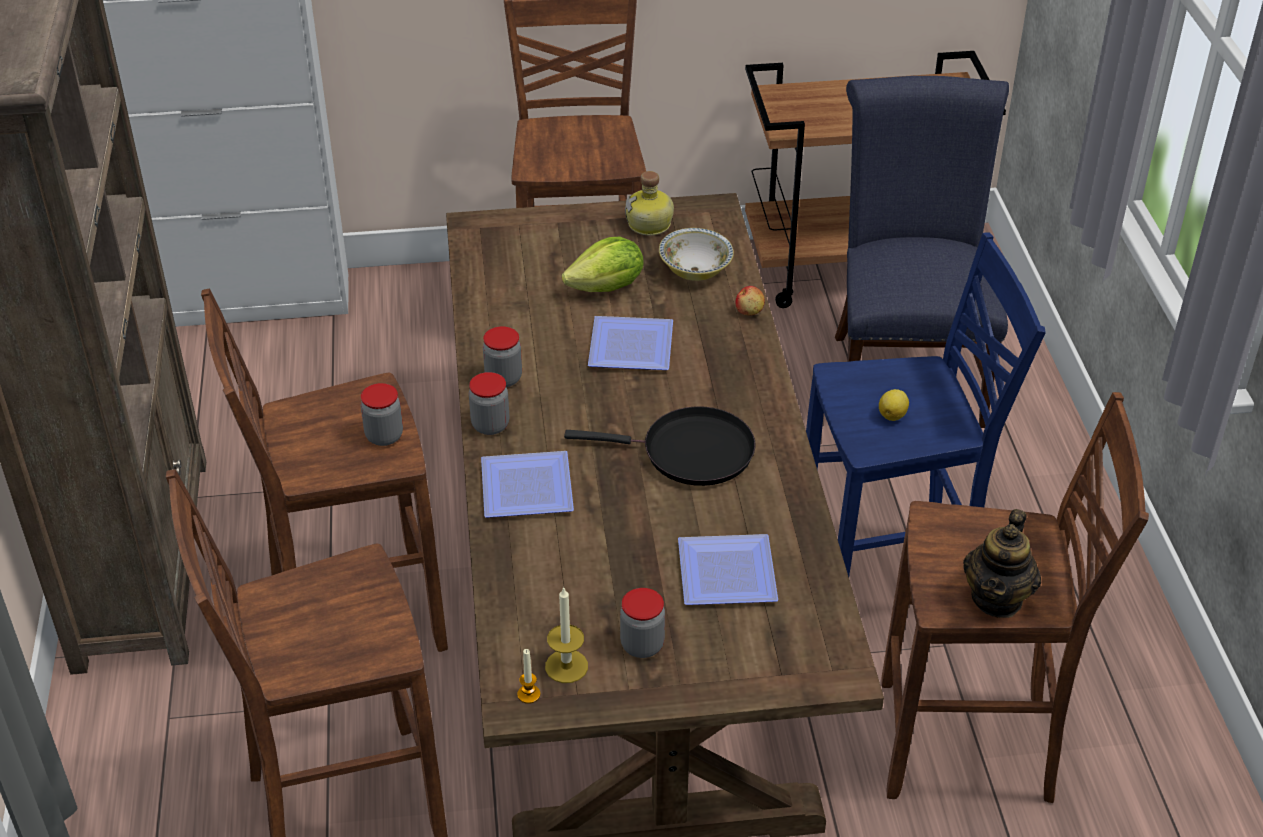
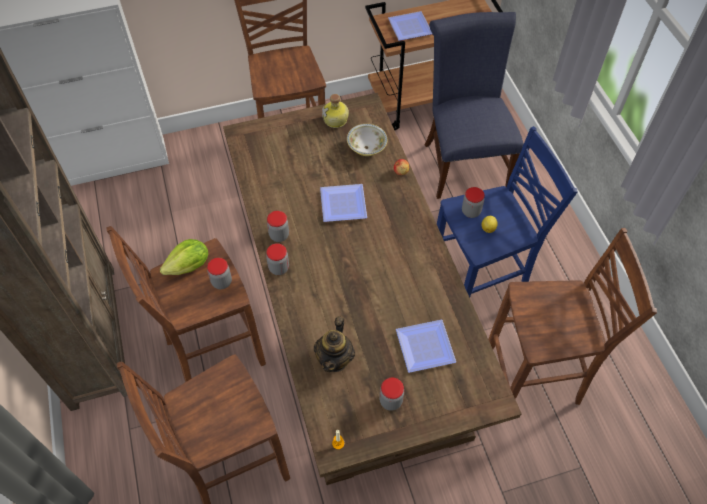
camera: 10 degrees left, 15 degrees up
plate [481,451,574,518] -> plate moved to [388,11,432,41]
candle [545,586,588,683] -> none
lettuce [562,237,644,292] -> lettuce moved to [160,239,208,275]
black frying pan [564,406,755,486] -> none
teapot [963,509,1041,618] -> teapot moved to [314,316,355,372]
none -> jar [462,187,485,218]

